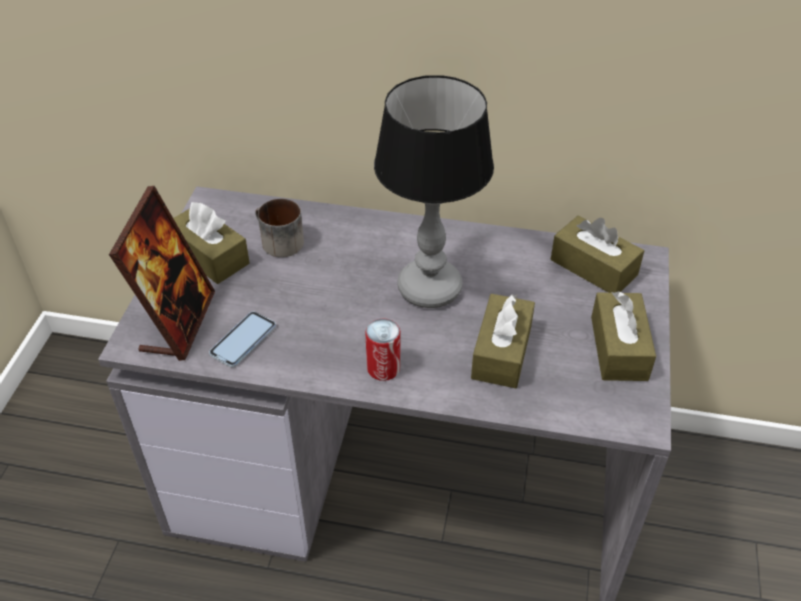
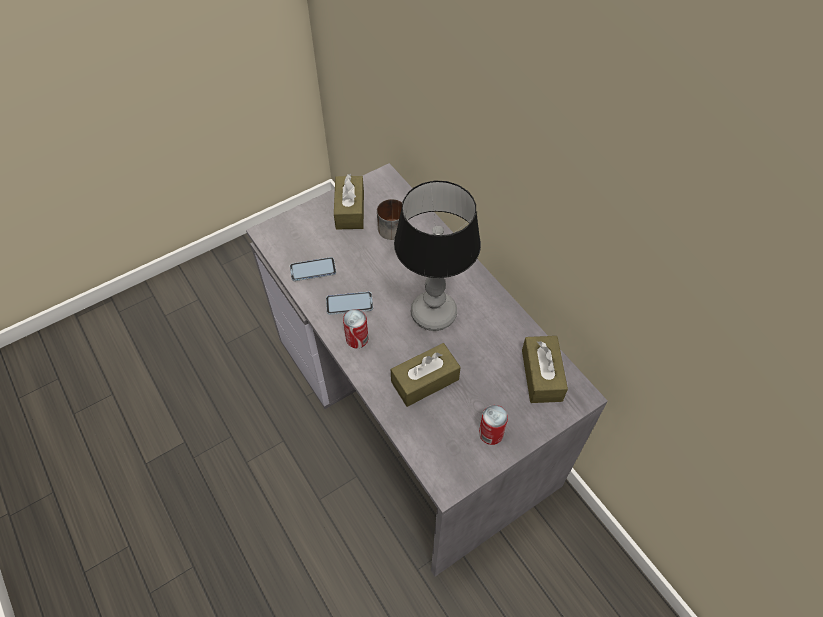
camera: 45 degrees right, 10 degrees up
picture frame [109,186,215,361] -> none
brown tissue box [591,291,656,381] -> can [479,405,508,445]
none -> phone [326,292,373,315]

